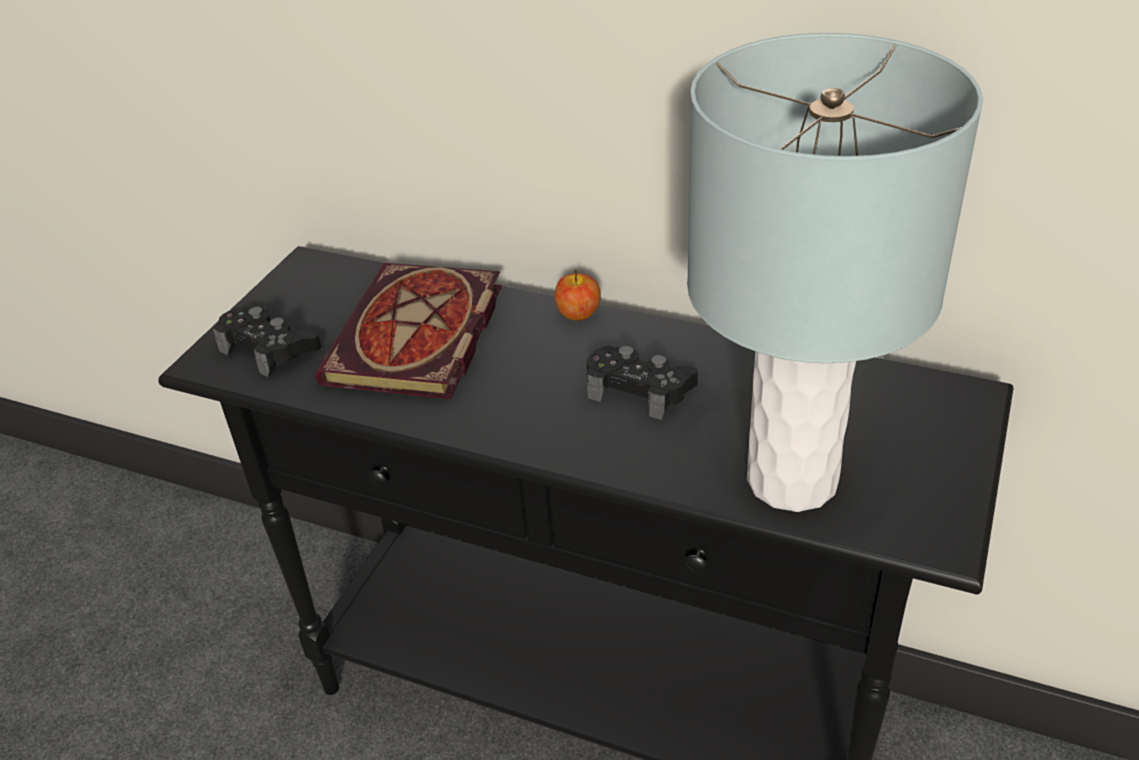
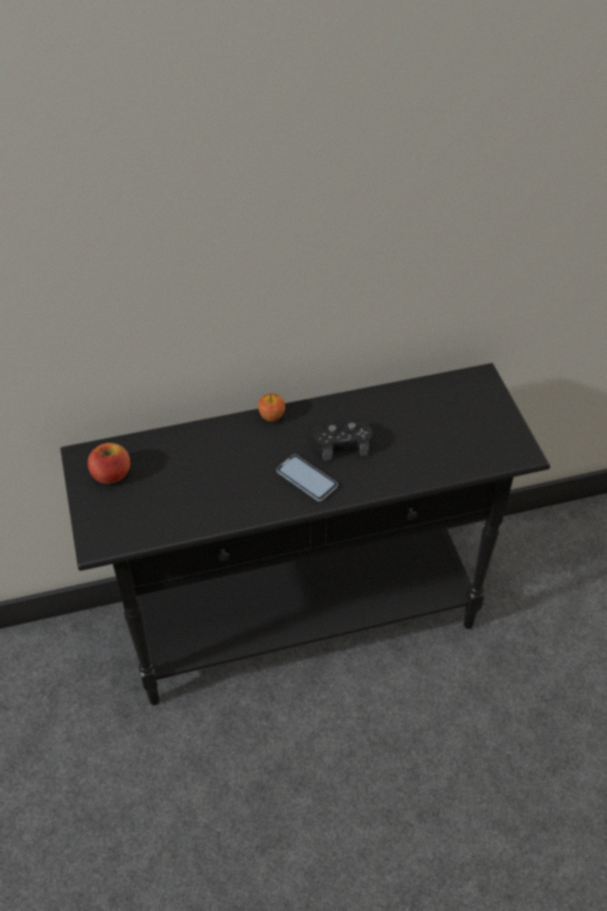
camera: 40 degrees left, 10 degrees up
black game controller [213,306,321,377] -> none
book [315,263,502,399] -> none
grey table lamp [687,33,983,512] -> none
none -> apple [88,443,130,484]
none -> phone [277,454,338,501]

